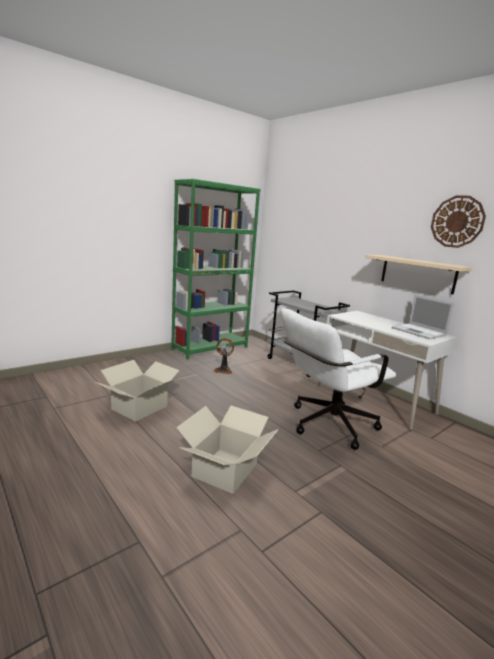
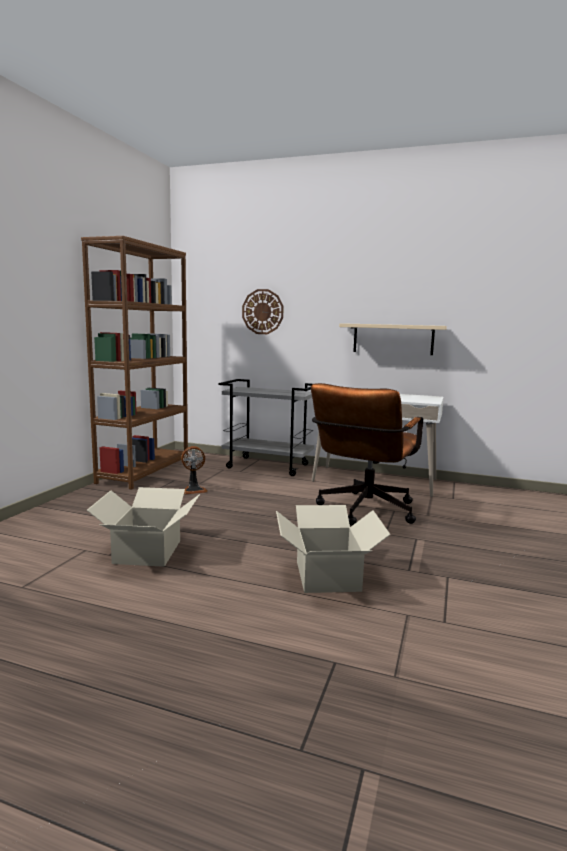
camera: 30 degrees left, 5 degrees down
green bookcase [171,179,261,360] -> brown bookcase [81,236,188,489]
white office chair [281,308,396,450] -> brown office chair [311,383,423,526]
laptop [392,295,455,340] -> none
wall clock [431,196,486,248] -> wall clock moved to [242,289,284,334]

